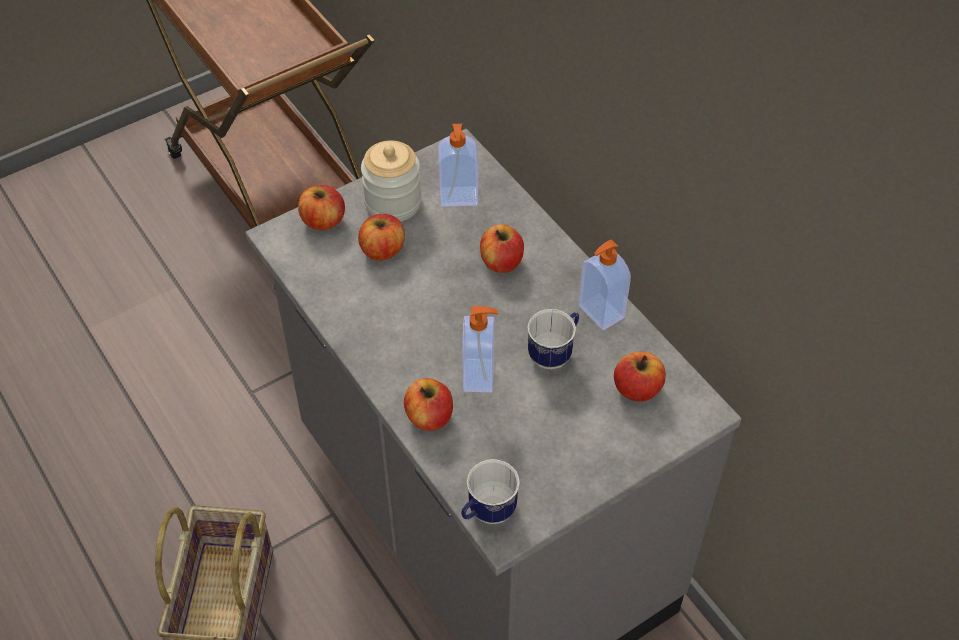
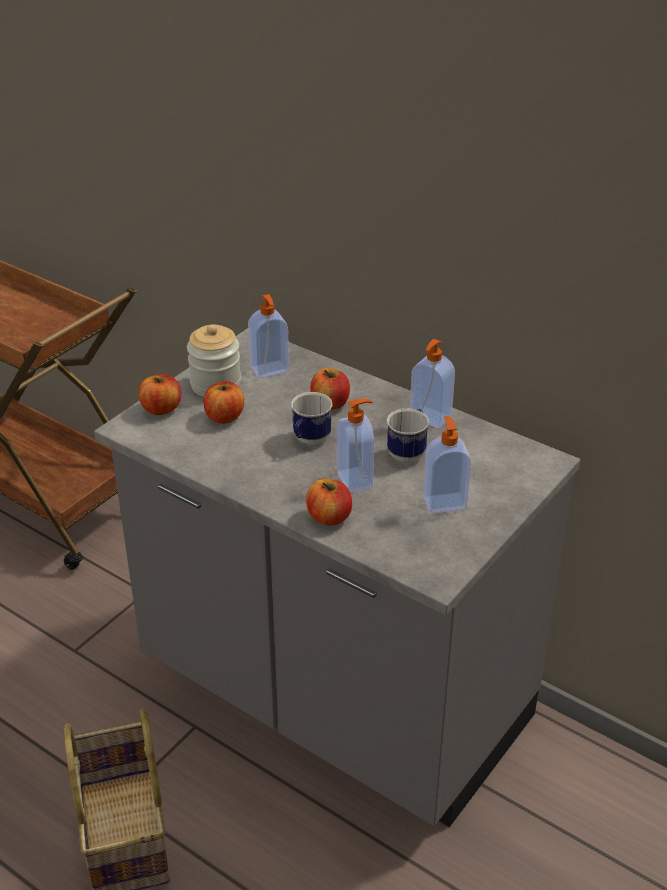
camera: 20 degrees left, 15 degrees down
mug [461,459,520,524] -> mug moved to [291,392,332,445]
apple [614,352,666,402] -> none
none -> soap dispenser [423,416,471,514]

